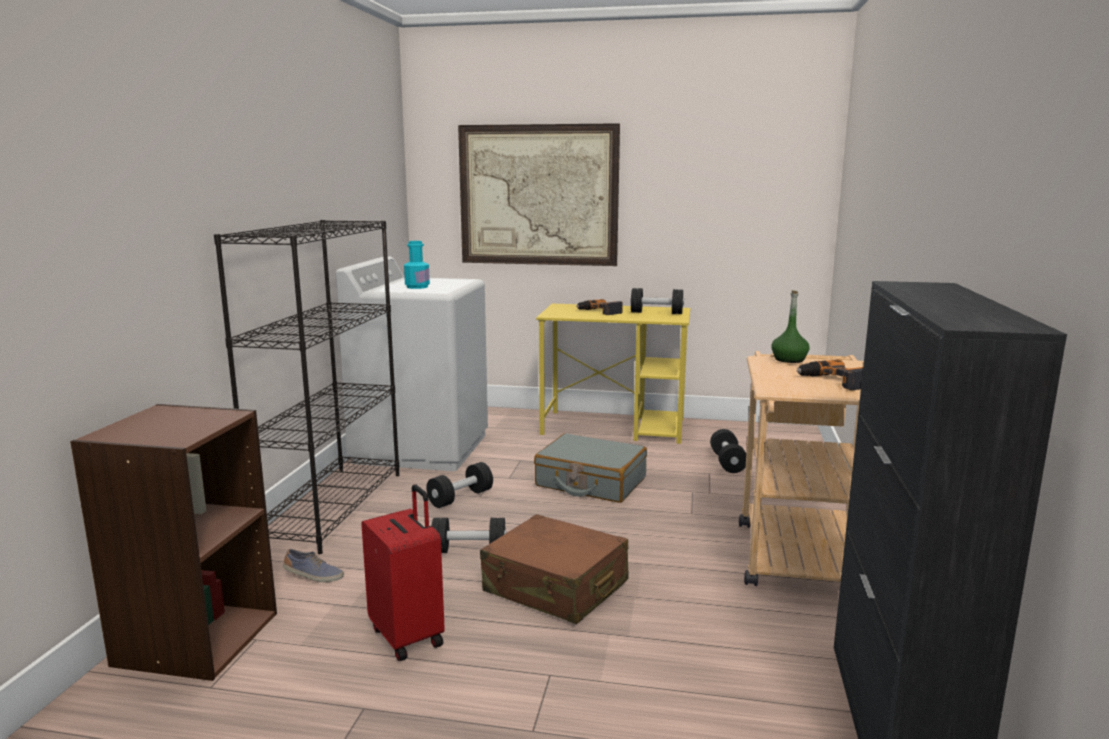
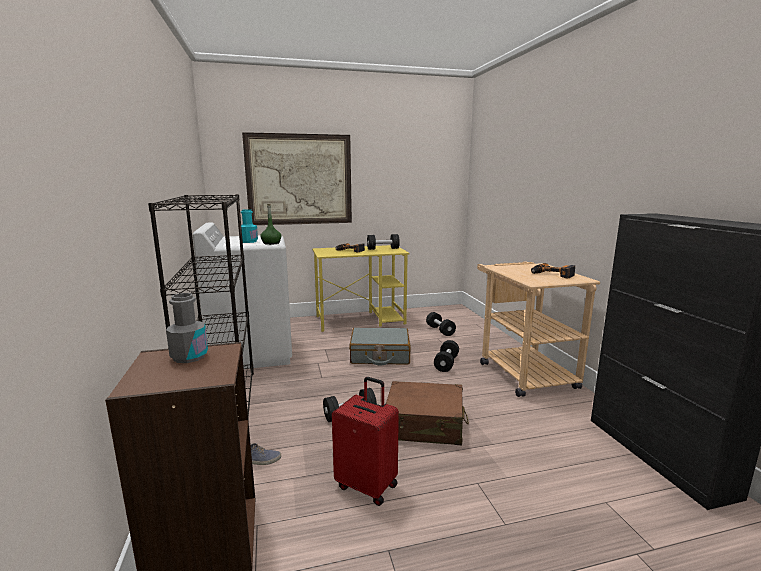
camera: 25 degrees left, 0 degrees up
black dumbbell [426,462,493,508] -> black dumbbell moved to [434,340,459,372]
green bottle [771,290,809,363] -> green bottle moved to [260,204,281,245]
none -> grey bottle [166,293,208,363]

